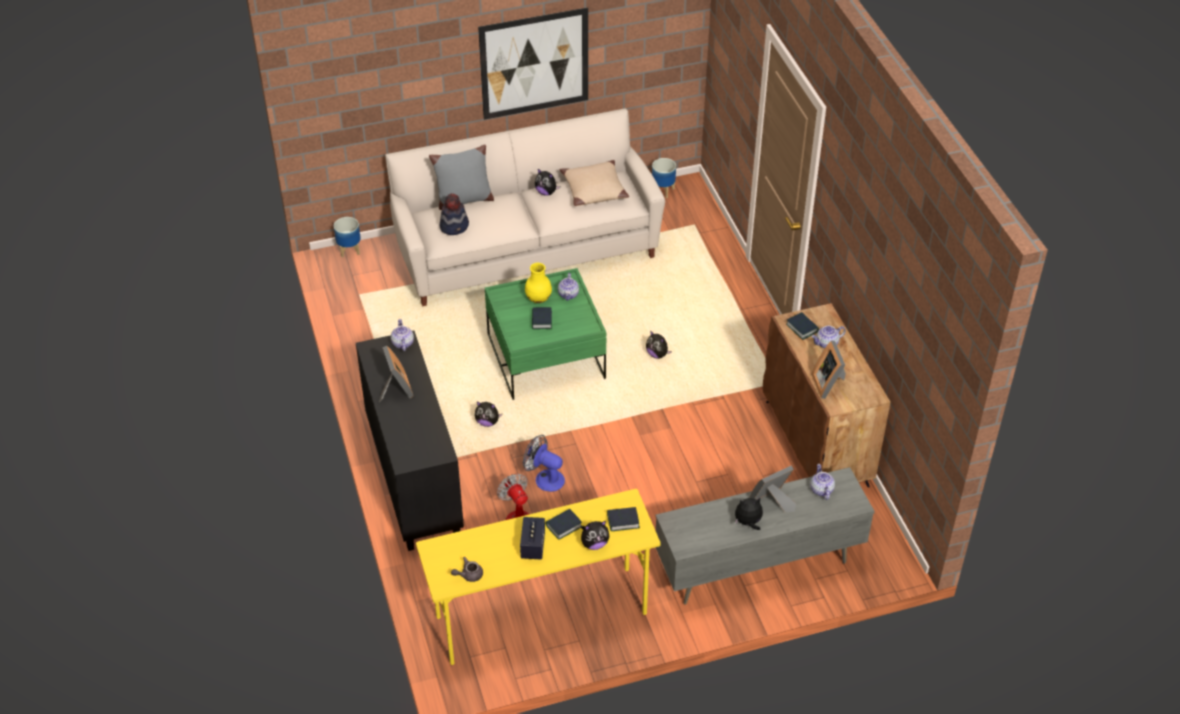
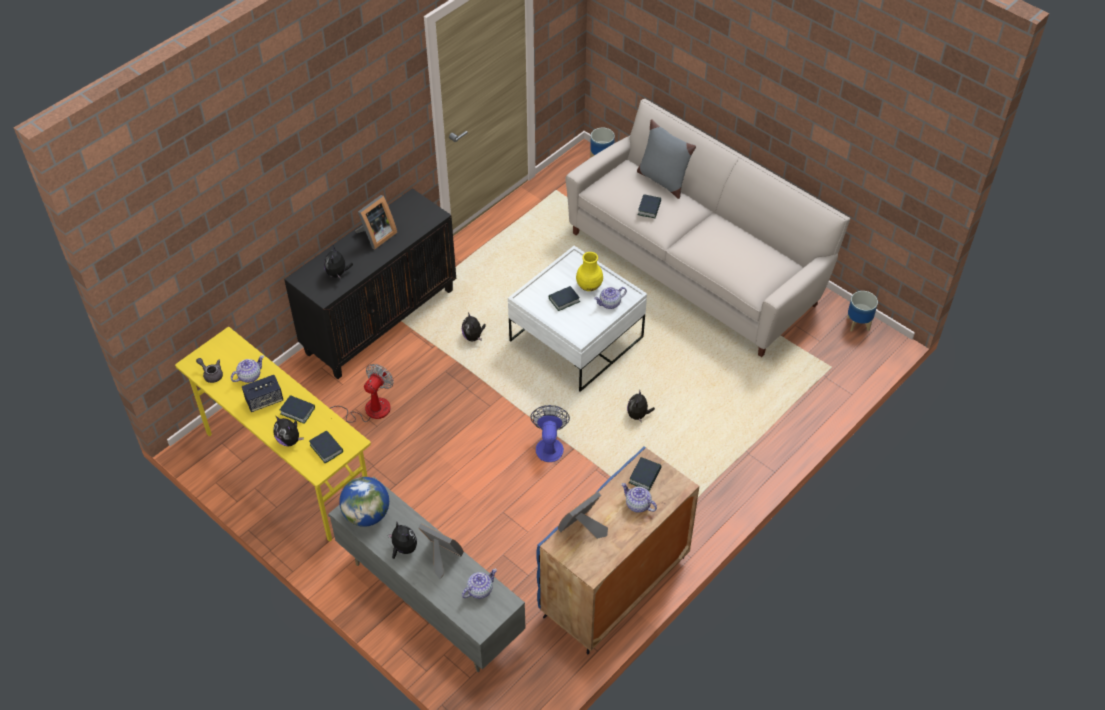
camera: 60 degrees right, 5 degrees up
teapot [391,319,414,351] -> teapot moved to [231,355,264,383]
hat [440,193,469,235] -> none
picture [478,7,588,120] -> none
green coffee table [485,268,607,400] -> white coffee table [508,246,647,392]
fan [523,435,565,492] -> fan moved to [530,405,570,462]
plush toy [535,169,560,196] -> plush toy moved to [324,246,353,279]
beige pillow [560,160,629,206] -> none
brown cabinet [763,303,890,487] -> blue cabinet [536,446,699,655]
none -> globe [339,477,389,527]
none -> book [637,194,661,218]

